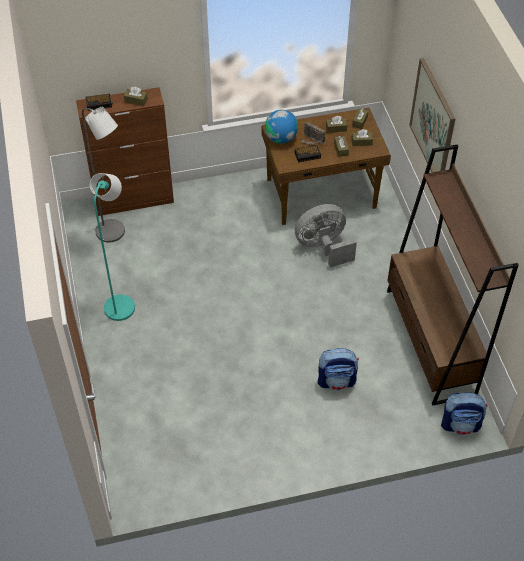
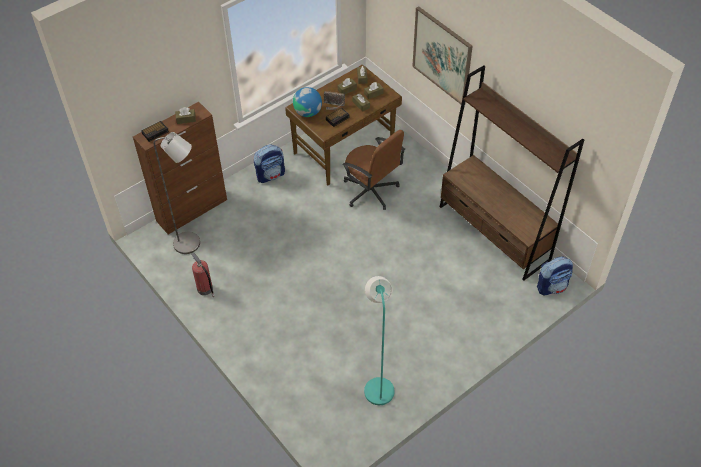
camera: 25 degrees left, 0 degrees up
turquoise floor lamp [90,173,135,321] -> turquoise floor lamp moved to [364,276,395,405]
grey fan [295,204,357,267] -> brown office chair [342,130,405,210]
backpack [318,348,359,391] -> backpack moved to [254,144,285,183]
none -> fire extinguisher [191,253,215,297]

